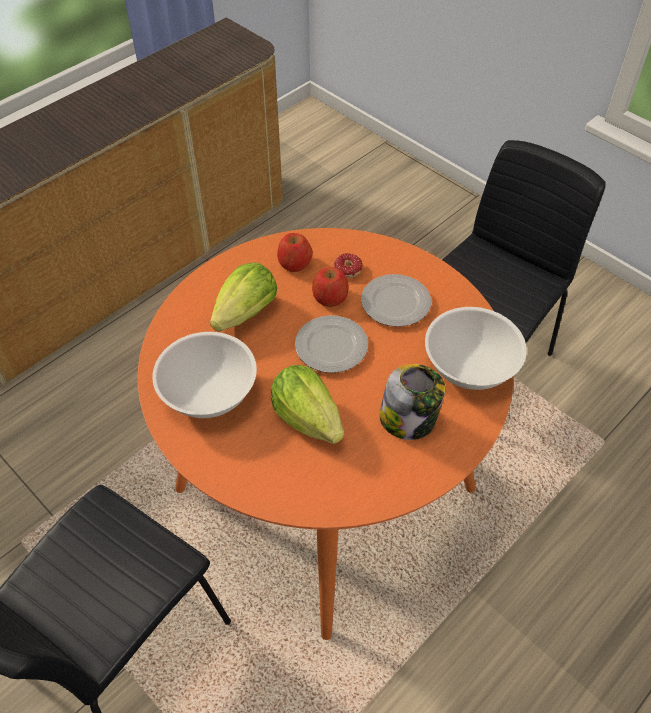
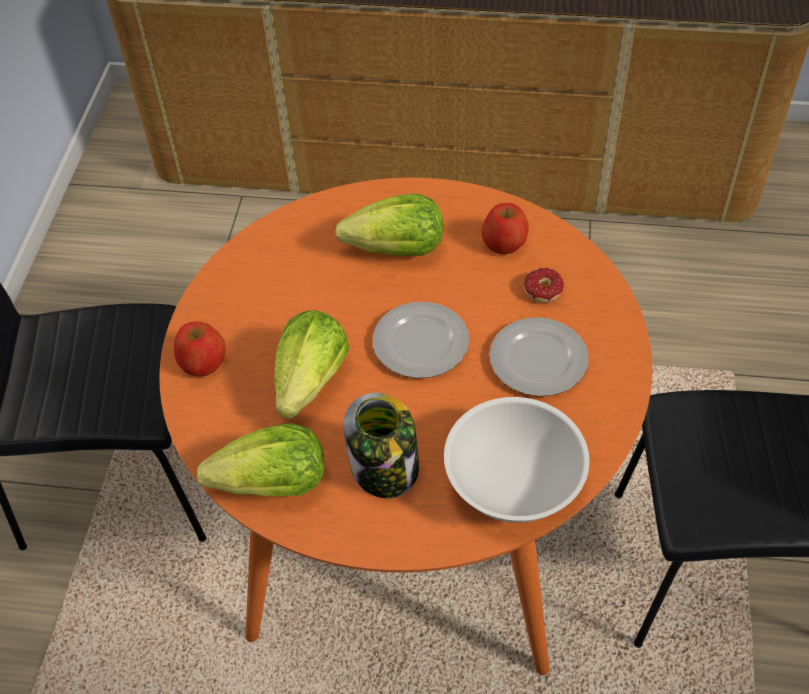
camera: 55 degrees right, 0 degrees up
white bowl [152,332,257,418] -> none
apple [312,267,349,307] -> apple moved to [174,321,226,376]
none -> lettuce [197,423,325,497]

